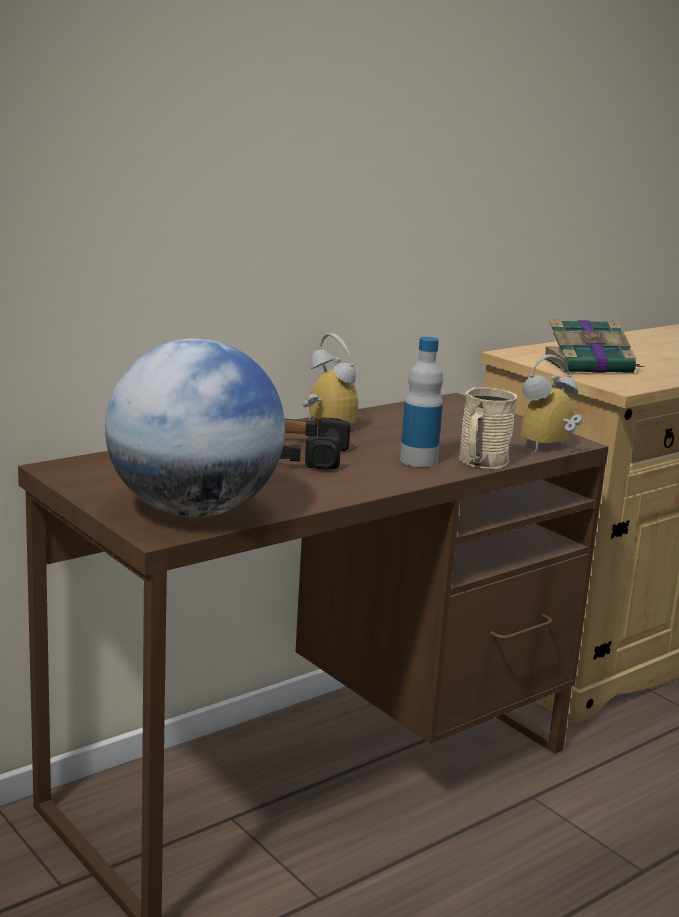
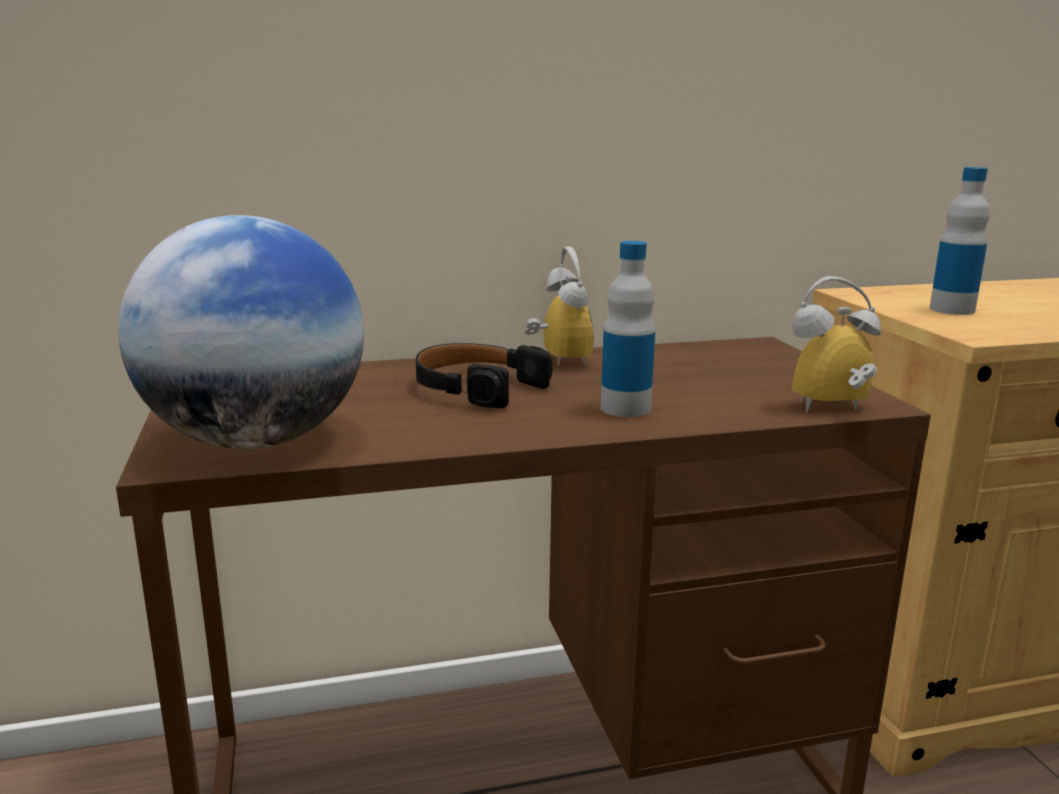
camera: 25 degrees right, 0 degrees up
beige mug [459,387,517,469] -> none
book [545,319,644,373] -> bottle [930,167,990,315]

